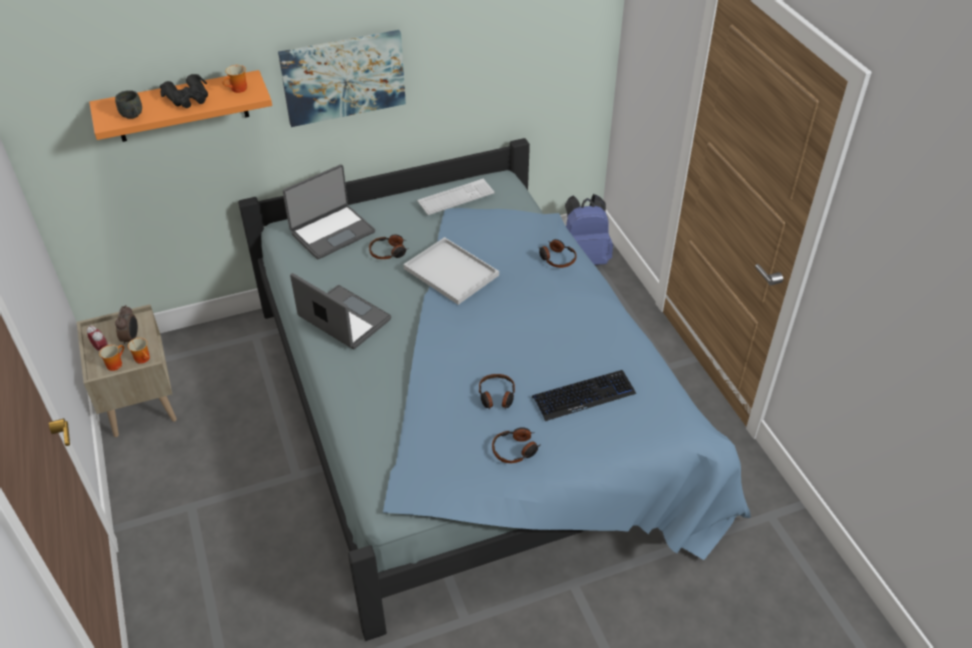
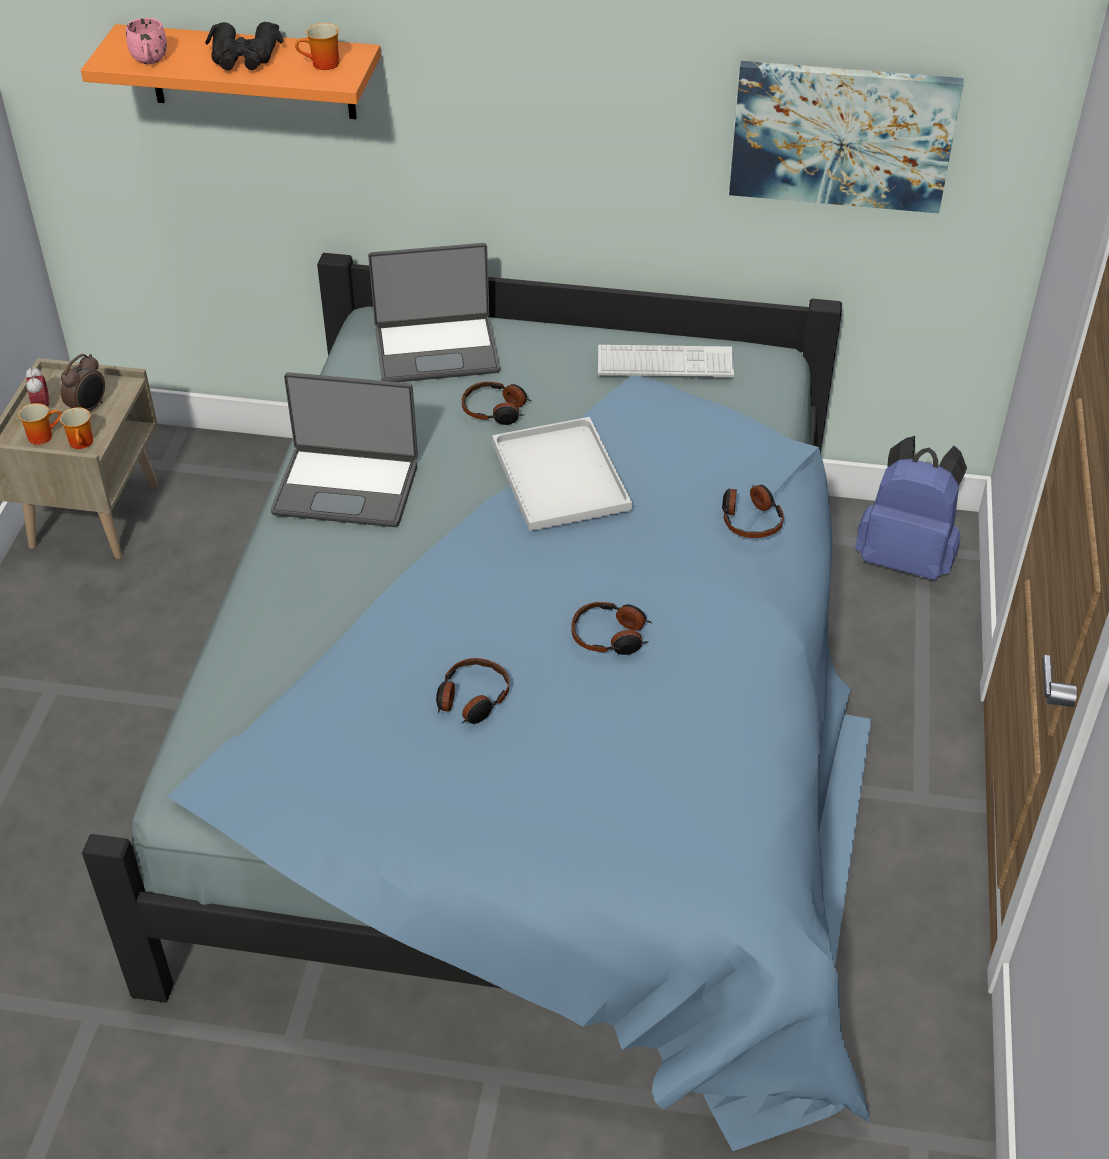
camera: 30 degrees right, 0 degrees up
grey mug [115,90,142,119] -> pink mug [126,18,167,64]
picture [278,30,406,127] -> picture moved to [729,61,963,213]
laptop [290,273,391,349] -> laptop turned 120 degrees clockwise [271,372,418,527]
headphones [492,427,541,463] -> headphones moved to [571,602,652,655]
keyboard [532,370,636,421] -> none

